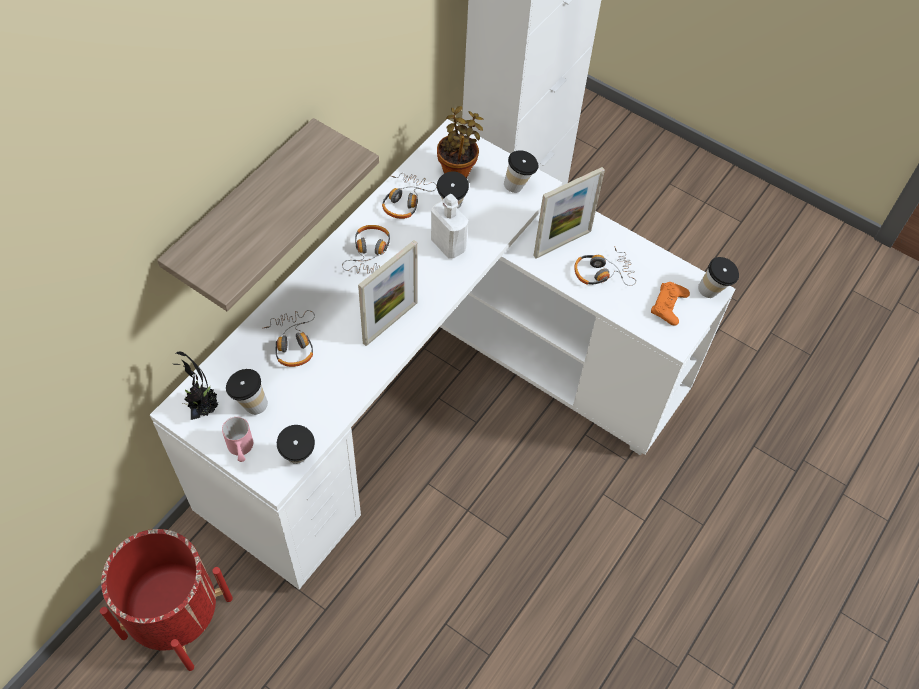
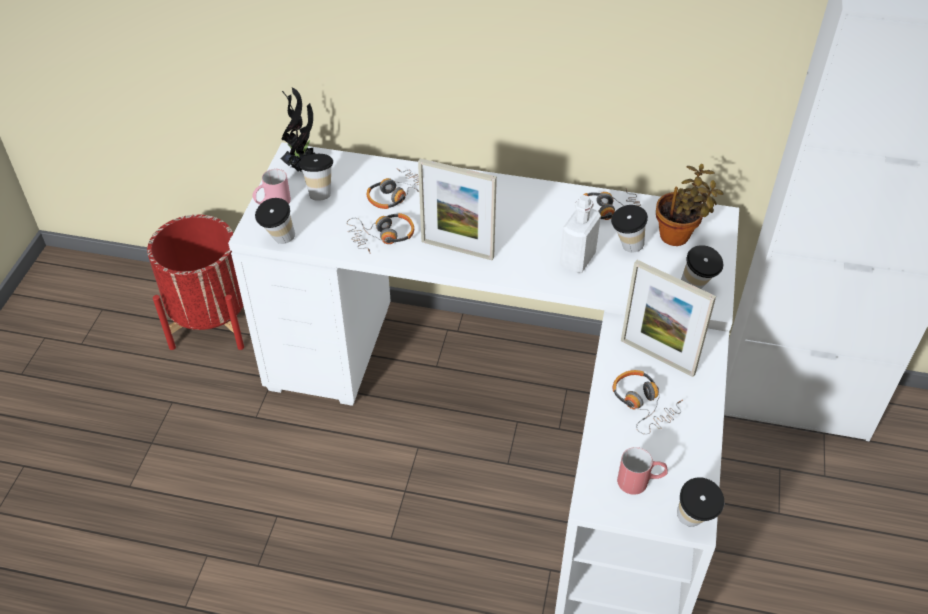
camera: 70 degrees right, 10 degrees down
shelf [157,118,379,311] -> none
headphones [342,225,390,274] -> headphones moved to [347,213,414,254]
orange game controller [651,282,690,326] -> red mug [617,447,668,495]

